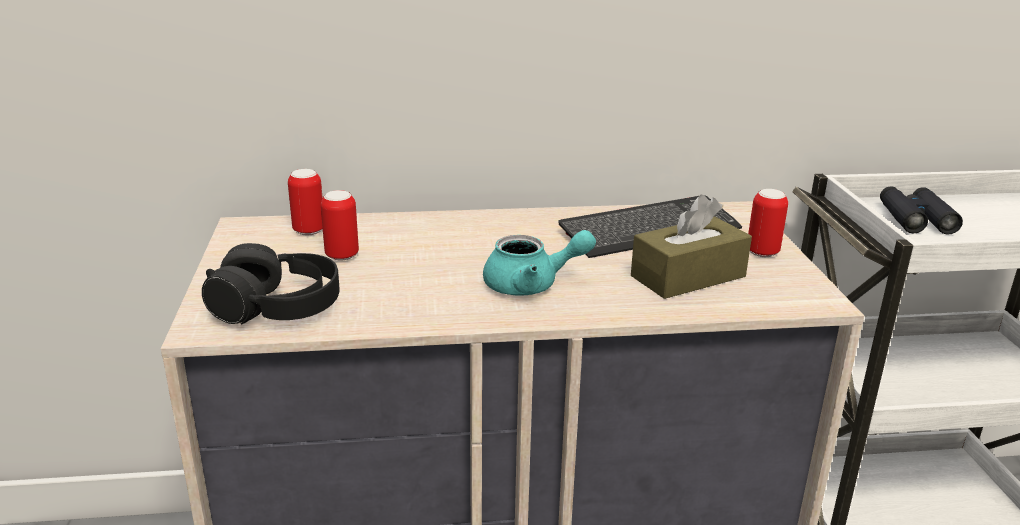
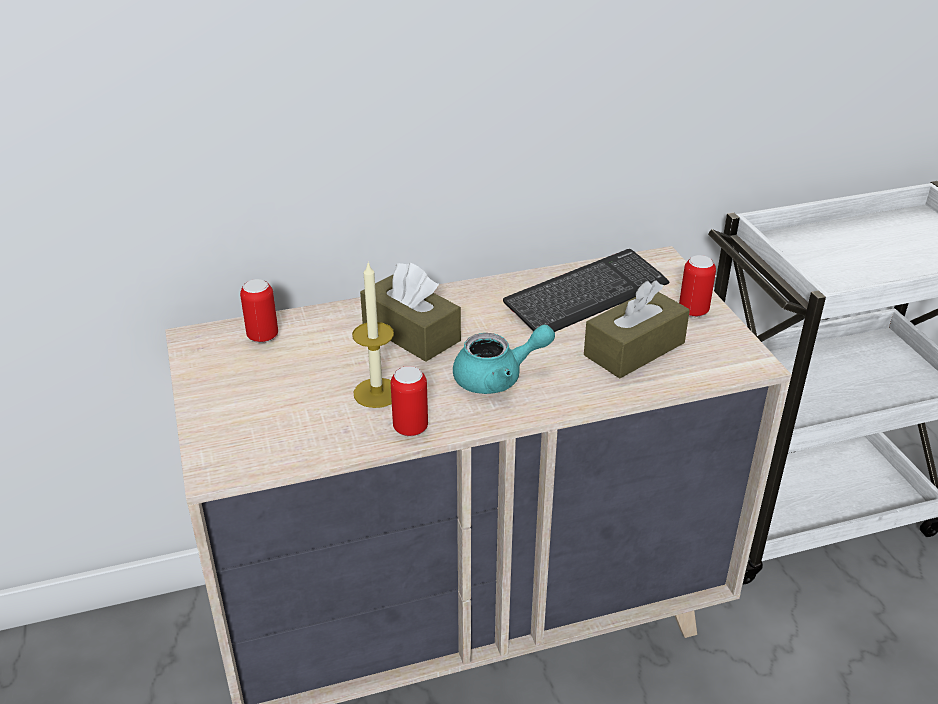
camera: 10 degrees left, 10 degrees up
black headphones [202,243,340,325] -> none
can [321,190,359,260] -> can moved to [391,366,428,436]
black binoculars [880,186,963,235] -> none
none -> candle [352,262,394,408]
none -> brown tissue box [360,262,461,362]

